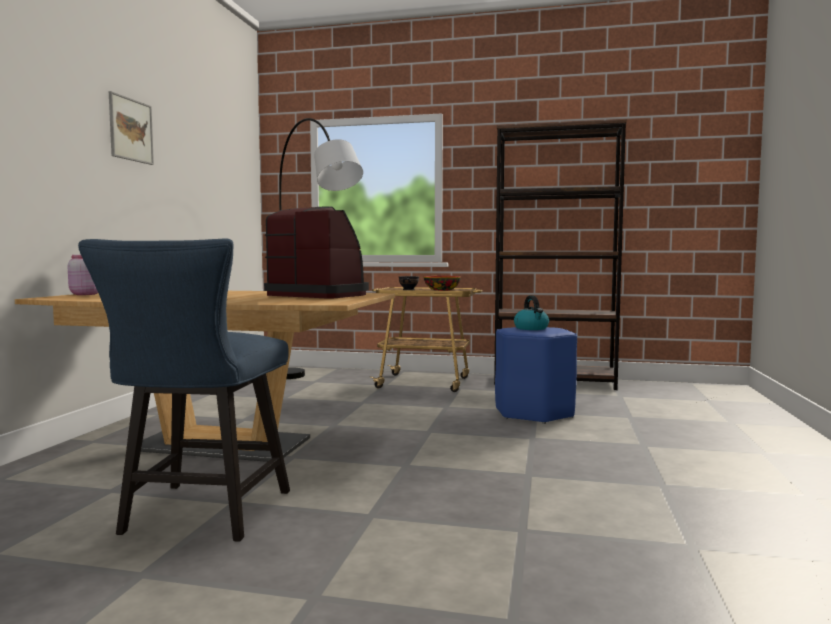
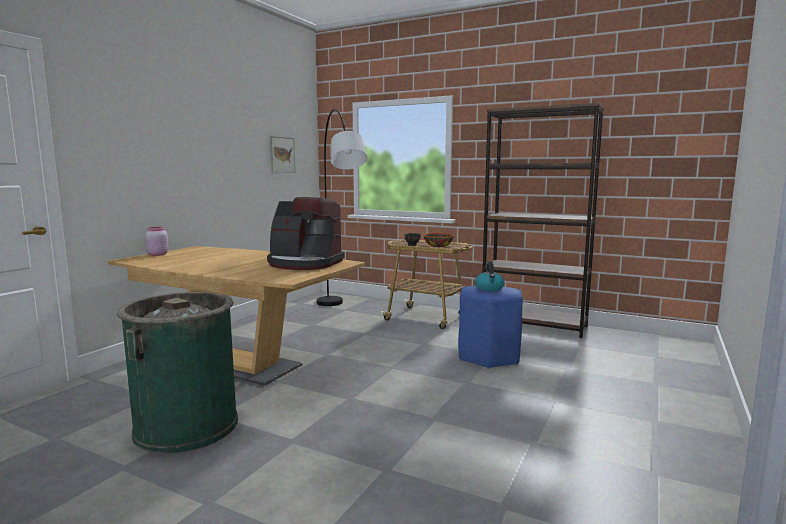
camera: 15 degrees right, 5 degrees up
blue chair [78,239,290,542] -> green trash can [117,292,238,453]
picture [109,91,154,165] -> picture moved to [270,136,296,173]
coffee machine [264,206,369,298] -> coffee machine turned 150 degrees clockwise [267,197,344,270]

